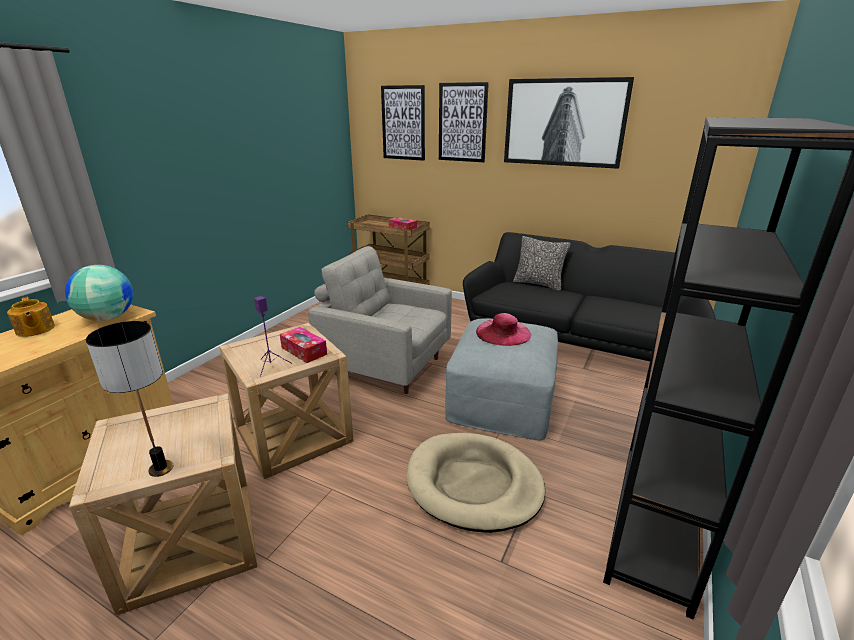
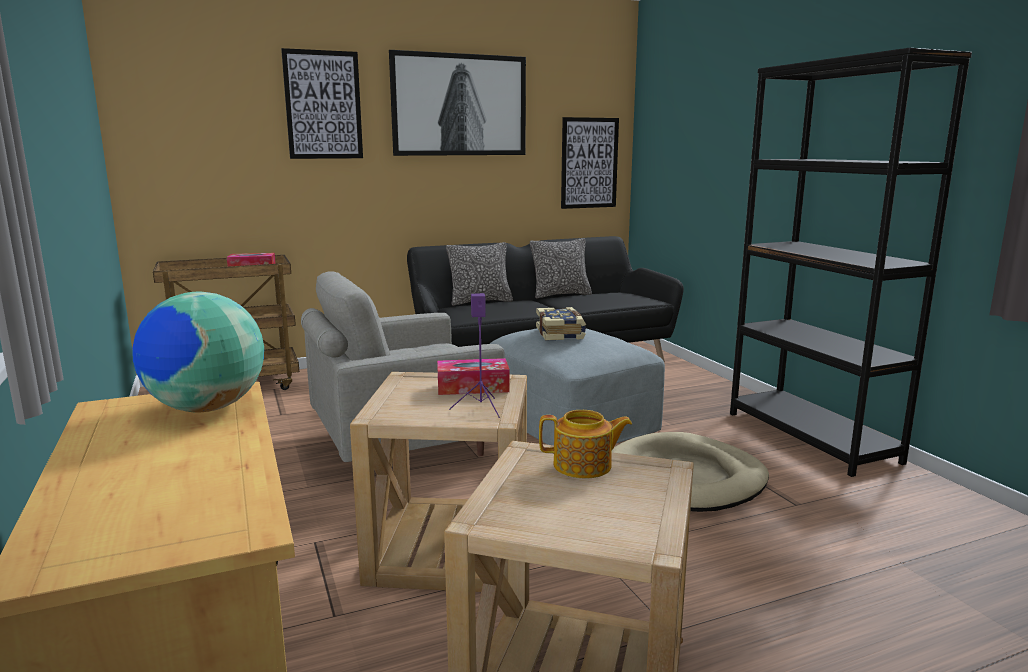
camera: 50 degrees left, 10 degrees down
teapot [7,297,55,337] -> teapot moved to [539,410,632,478]
table lamp [86,321,173,477] -> none
picture [381,85,425,161] -> picture moved to [561,117,619,209]
pink hat [476,313,531,346] -> book [536,307,586,341]
none -> pillow [530,238,592,298]

